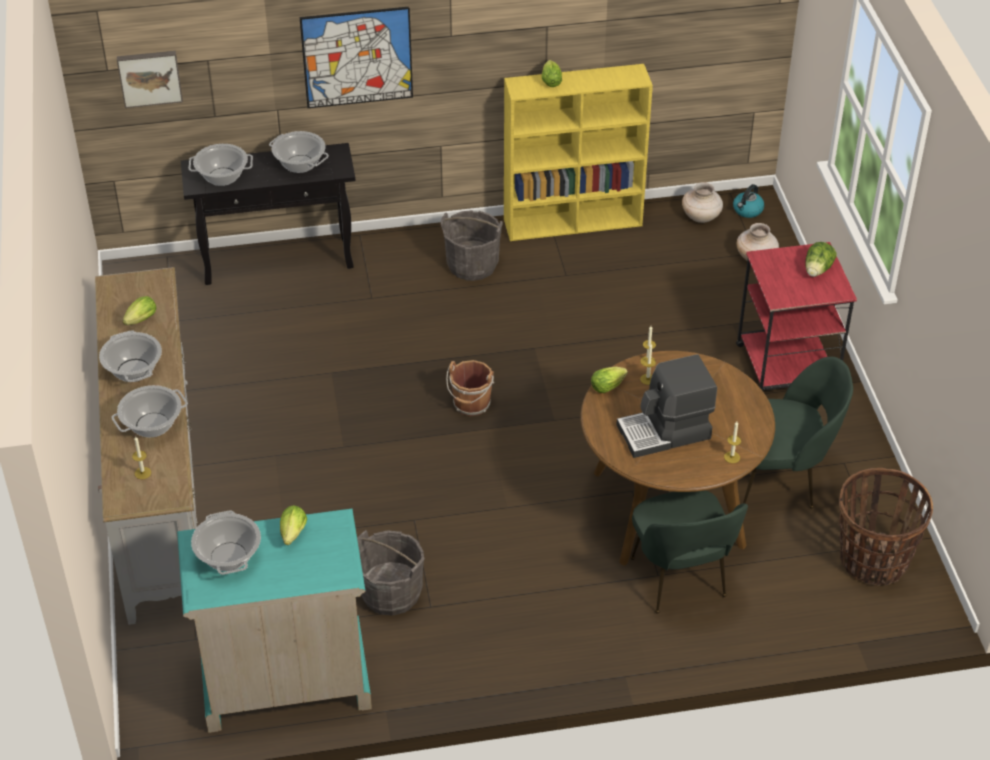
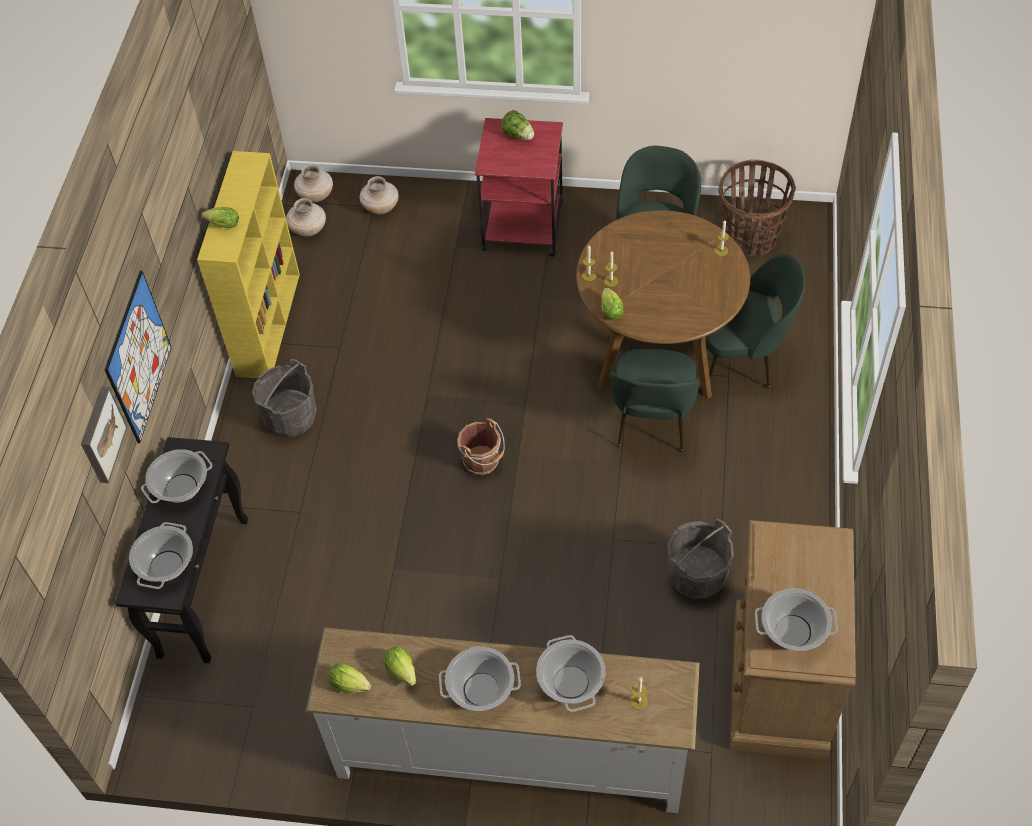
camera: 70 degrees left, 10 degrees up
picture [117,51,183,108] -> picture moved to [81,387,127,483]
turquoise dresser [177,509,372,733] -> brown dresser [729,520,856,760]
lettuce [280,505,307,545] -> lettuce moved to [328,663,371,693]
coffee machine [617,354,717,458] -> none
kettle [733,184,764,218] -> beige vase [294,164,333,202]
none -> green chair [609,349,699,452]

